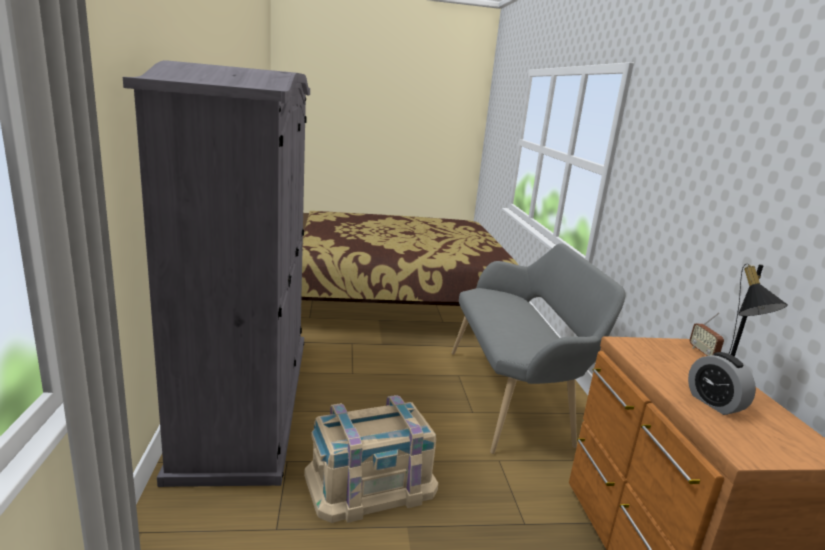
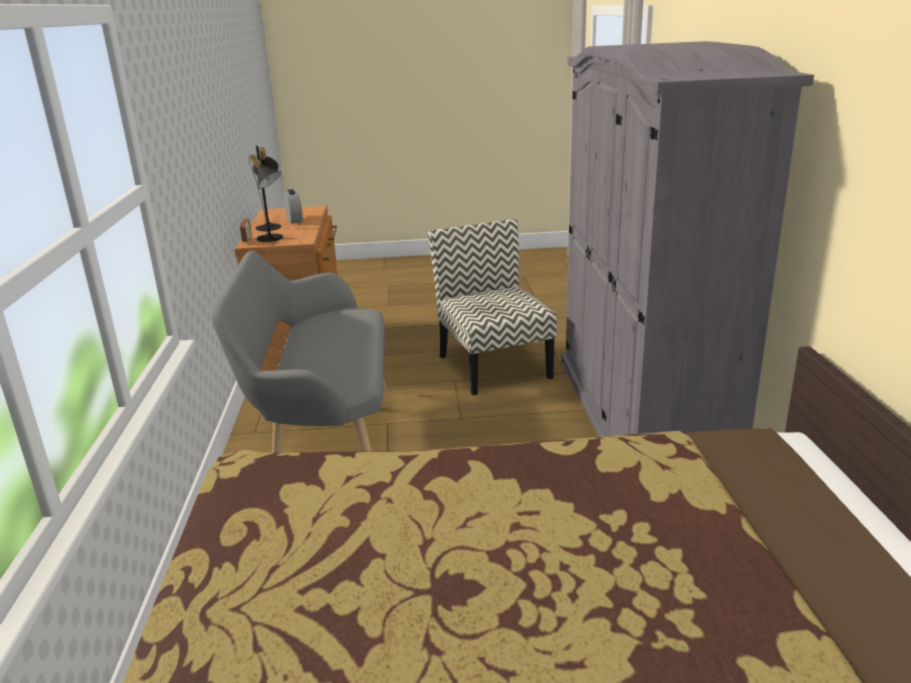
camera: 175 degrees left, 5 degrees up
beige storage box [304,395,438,523] -> chair [427,219,557,395]
none -> black table lamp [249,152,283,242]

